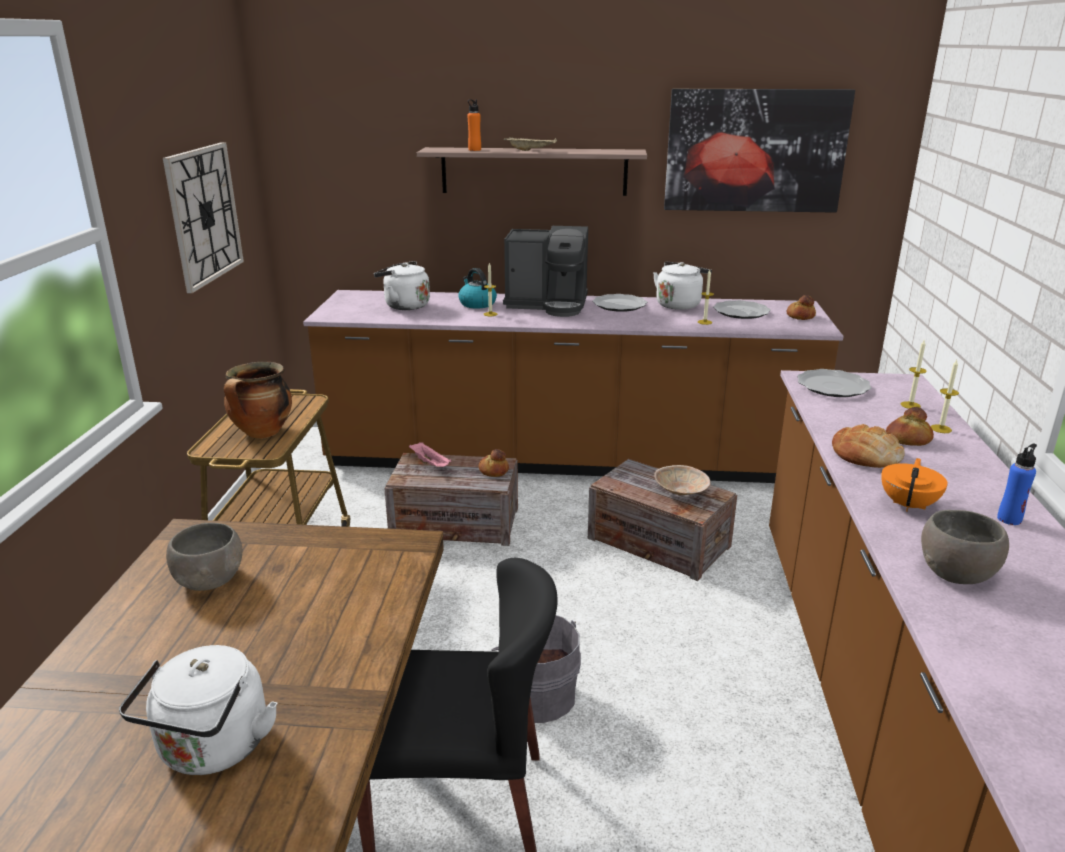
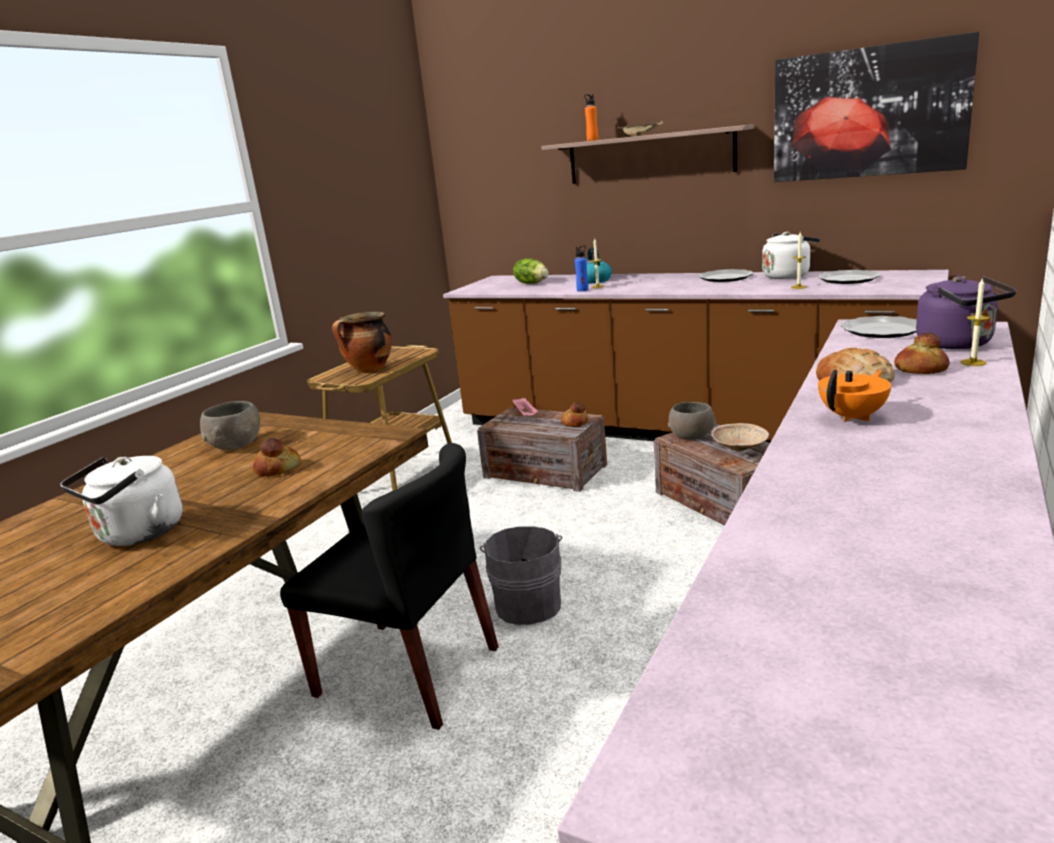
camera: 25 degrees right, 5 degrees down
wall clock [163,142,244,293] -> none
white kettle [374,261,430,310] -> lettuce [513,258,548,284]
coffee machine [503,226,588,317] -> none
bread [786,295,816,320] -> bread moved to [253,438,301,477]
candle [901,340,927,409] -> purple kettle [916,276,1016,349]
grey bowl [921,510,1009,584] -> grey bowl moved to [668,402,716,440]
blue bottle [997,444,1037,525] -> blue bottle moved to [575,246,589,292]

